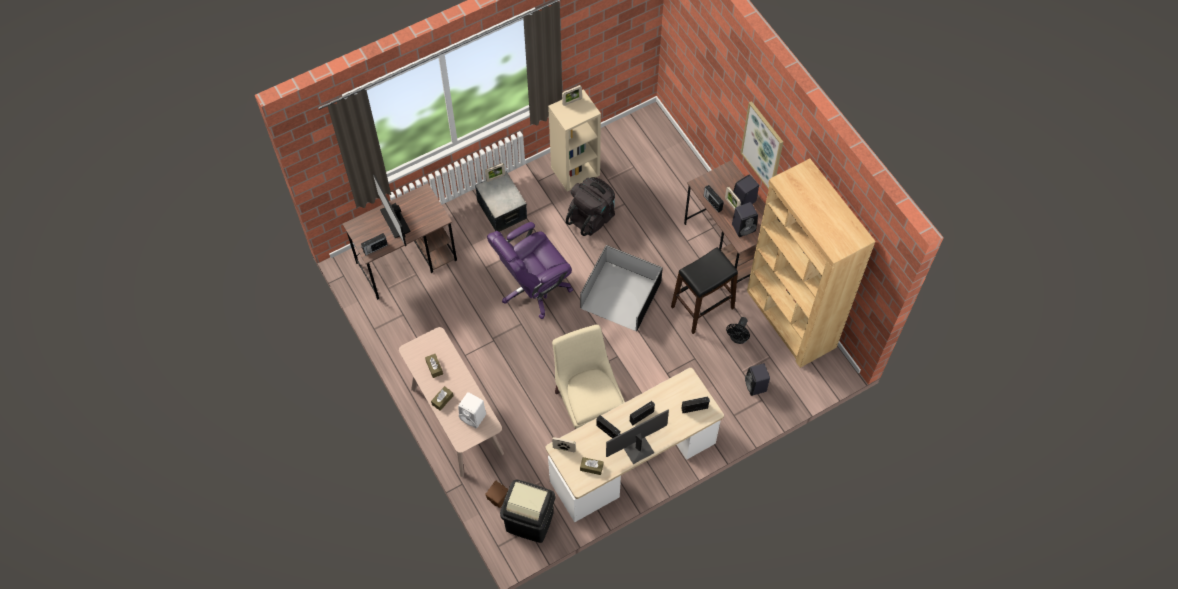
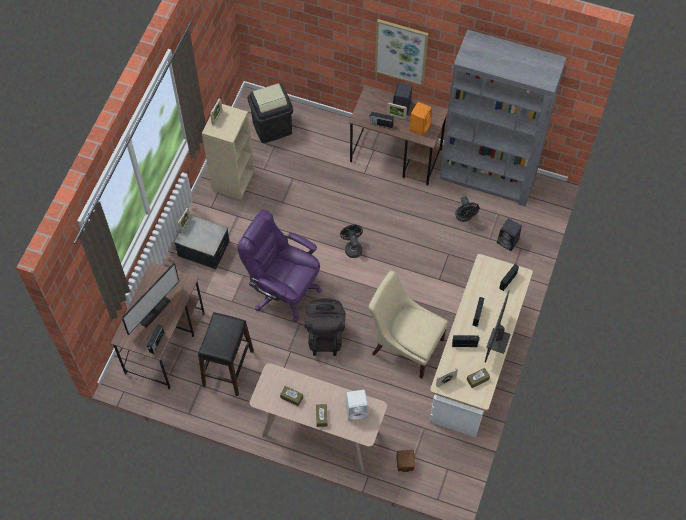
camera: 40 degrees left, 0 degrees up
monitor [373,175,411,246] -> monitor turned 75 degrees counterclockwise [122,263,179,335]
purple office chair [487,222,573,319] -> purple office chair turned 105 degrees clockwise [237,210,322,322]
black trash can [500,480,555,543] -> black trash can moved to [247,83,293,143]
black backpack [566,177,615,236] -> black backpack moved to [305,298,346,356]
black storage box [580,245,663,332] -> black fan [340,225,363,258]
black stool [671,247,738,334] -> black stool moved to [198,312,254,396]
black speaker [732,202,758,237] -> orange speaker [409,102,432,136]
brown bookcase [747,159,876,368] -> grey bookcase [440,29,567,206]

